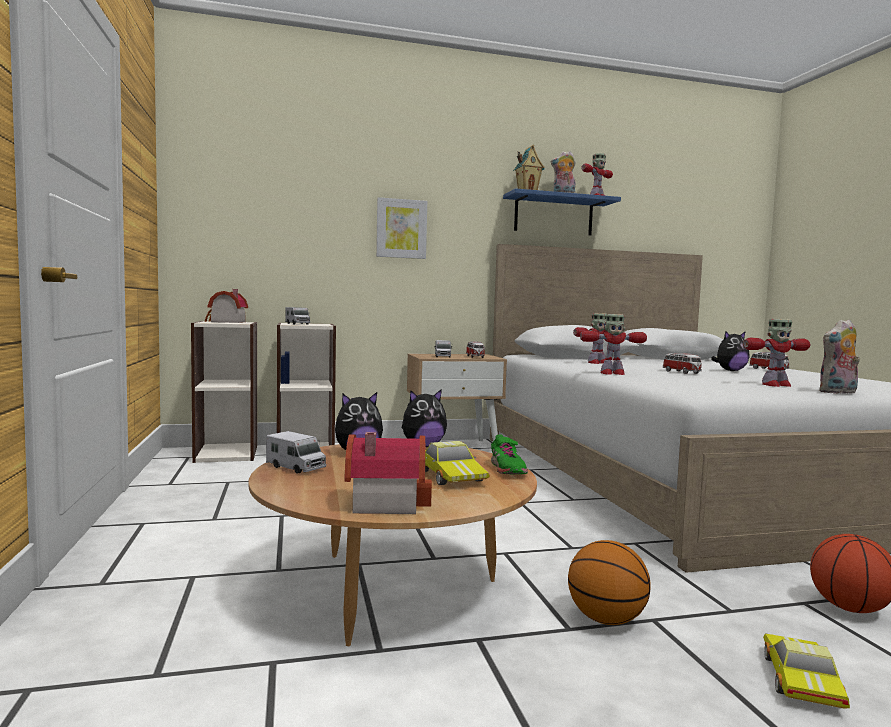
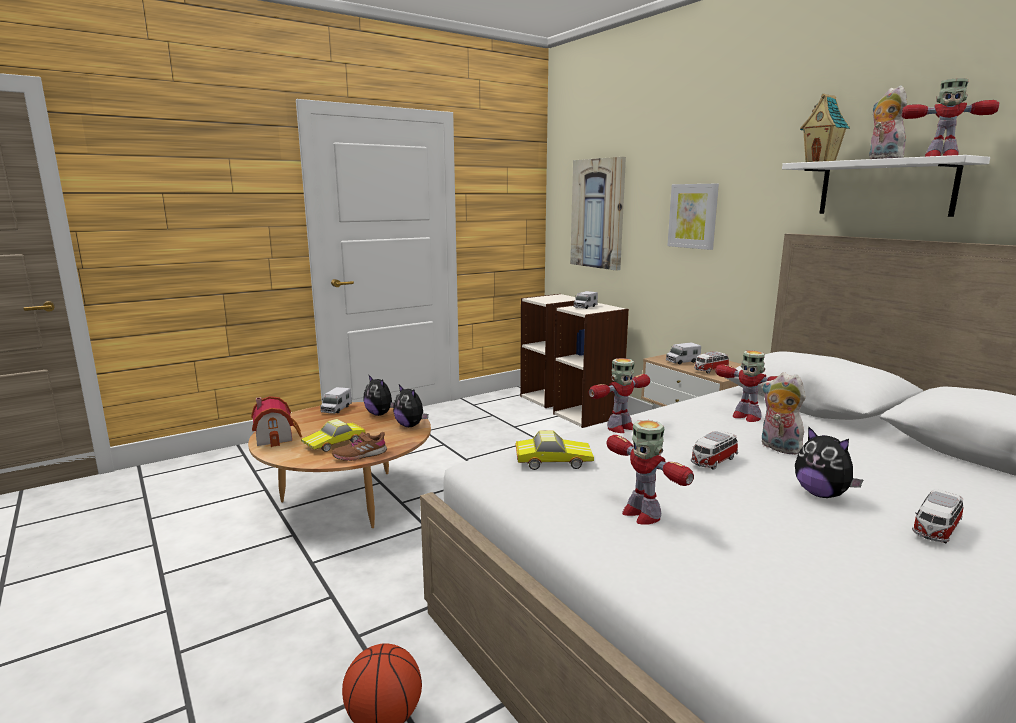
camera: 70 degrees right, 10 degrees up
toy house [205,289,248,323] -> none
green shoe [491,434,528,474] -> brown shoe [332,432,387,461]
blue shelf [503,188,621,235] -> white shelf [782,155,990,217]
basketball [568,540,651,625] -> none
toy robot [580,314,647,375] -> toy robot turned 105 degrees counterclockwise [589,358,650,433]
toy car [763,633,850,708] -> toy car moved to [516,430,594,470]
plush toy [819,319,860,394] -> plush toy moved to [761,372,806,455]
none -> picture [570,157,626,271]

